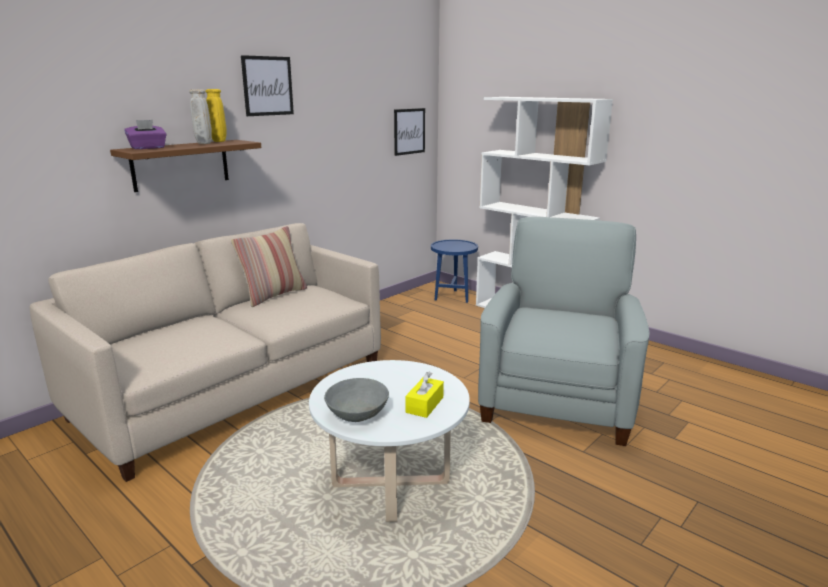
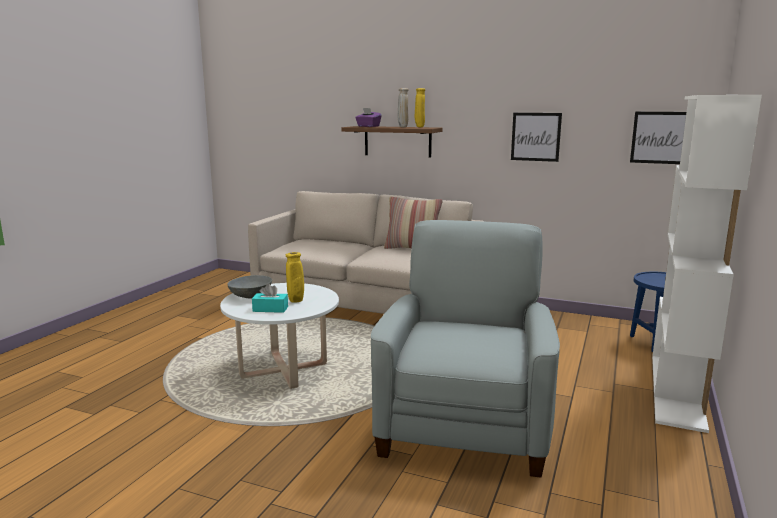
camera: 70 degrees right, 5 degrees down
picture [241,55,294,116] -> picture moved to [511,113,562,162]
yellow tissue box [406,372,444,418] -> turquoise tissue box [252,284,288,313]
grey armchair [478,217,650,446] -> grey armchair turned 75 degrees counterclockwise [371,220,560,478]
none -> yellow vase [286,252,304,303]

